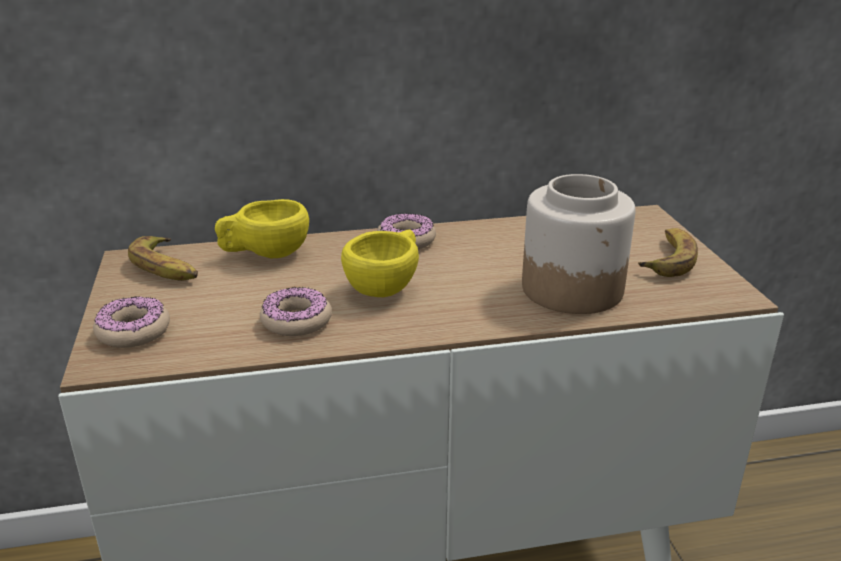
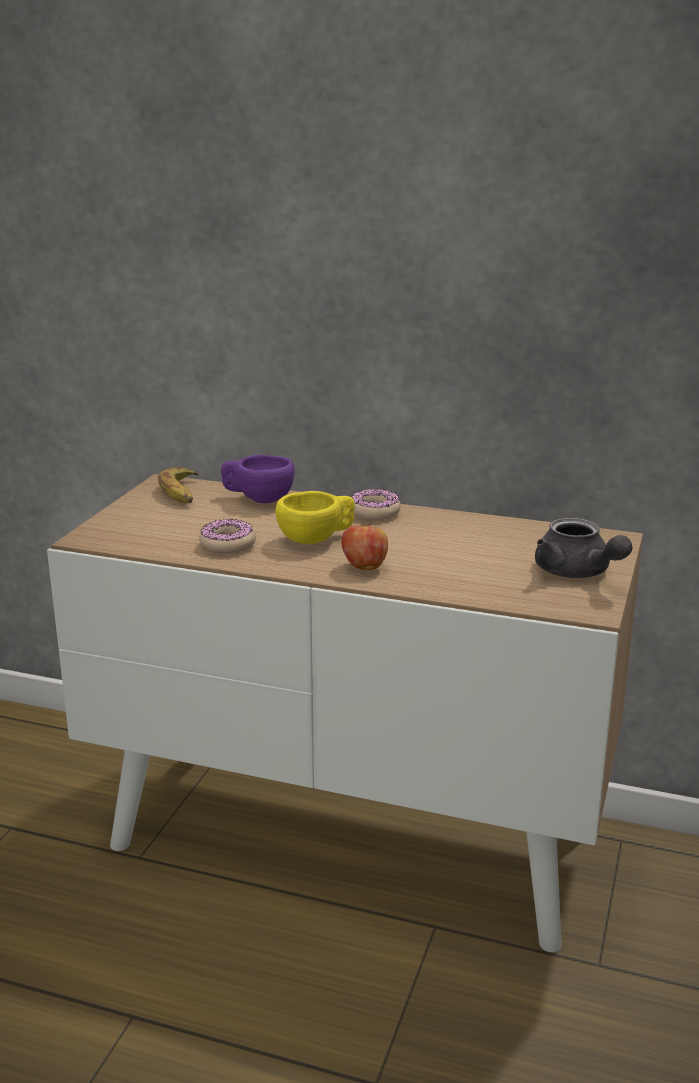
camera: 30 degrees right, 5 degrees down
donut [93,296,170,348] -> none
yellow cup [215,199,309,258] -> purple cup [221,455,295,503]
jar [522,174,636,314] -> none
banana [638,228,698,277] -> grey teapot [535,518,632,578]
none -> apple [341,521,388,570]

